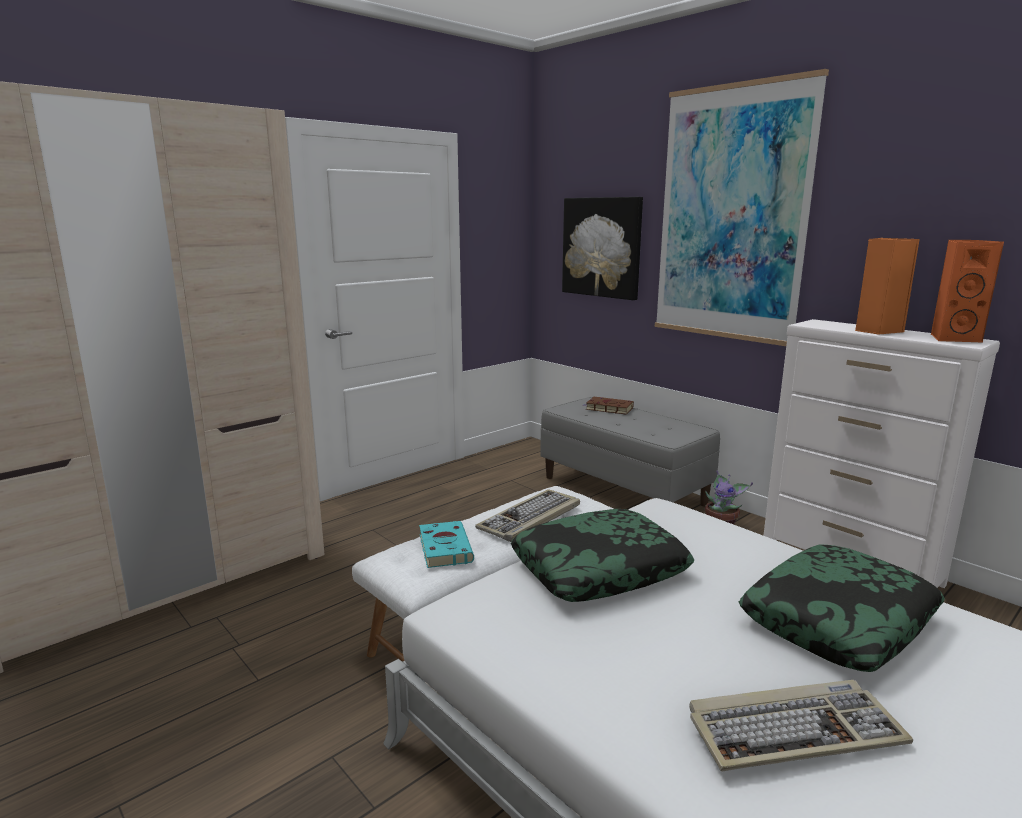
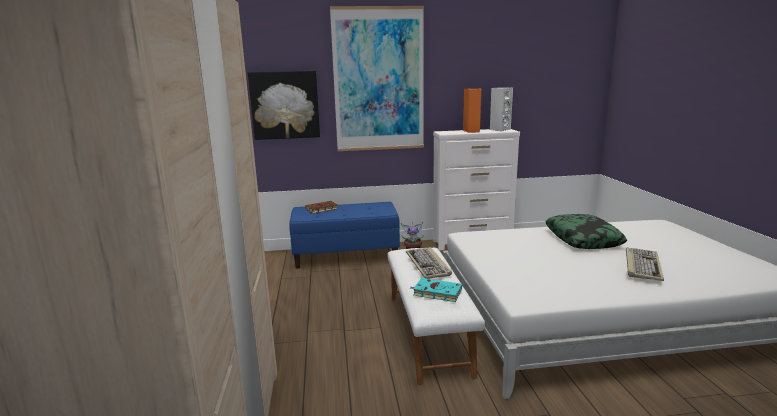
camera: 55 degrees left, 0 degrees up
pillow [511,509,695,602] -> none
grey bench [540,397,720,507] -> blue bench [289,202,400,269]
orange speaker [931,240,1004,343] -> white speaker [490,88,513,131]

